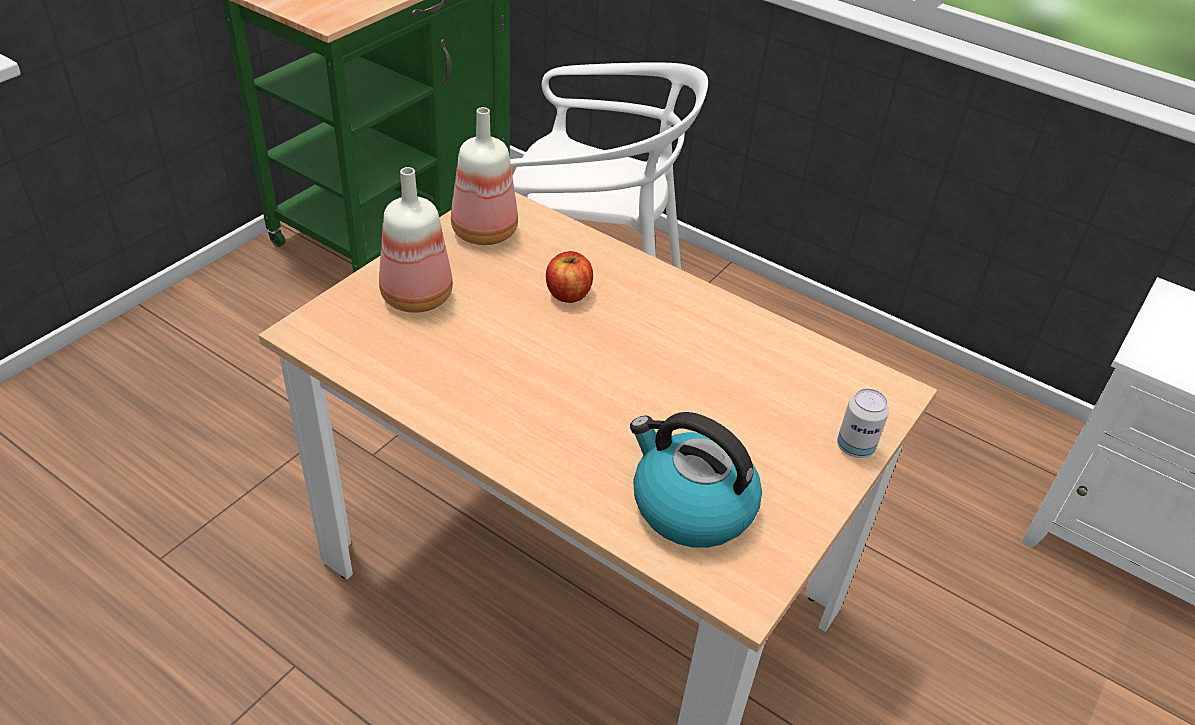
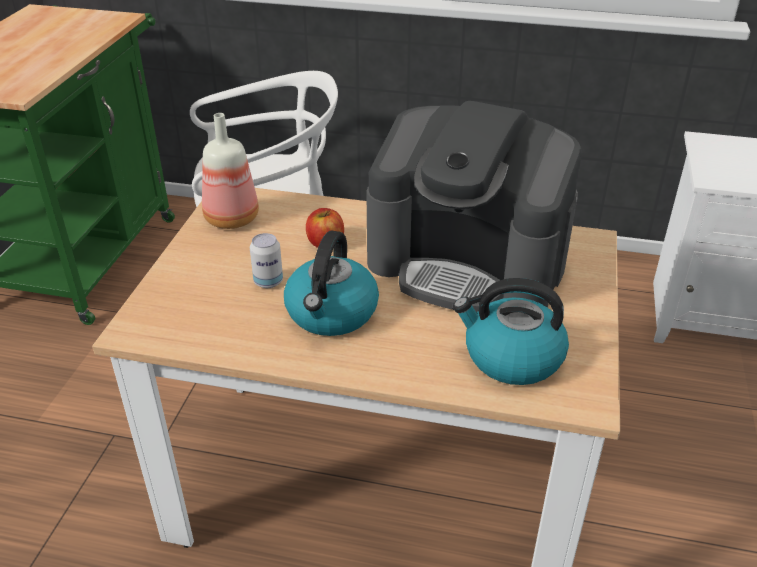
camera: 20 degrees left, 5 degrees down
bottle [379,167,453,313] -> none
can [837,389,889,458] -> can moved to [250,233,283,288]
none -> kettle [284,231,379,336]
none -> coffee machine [366,101,582,313]

